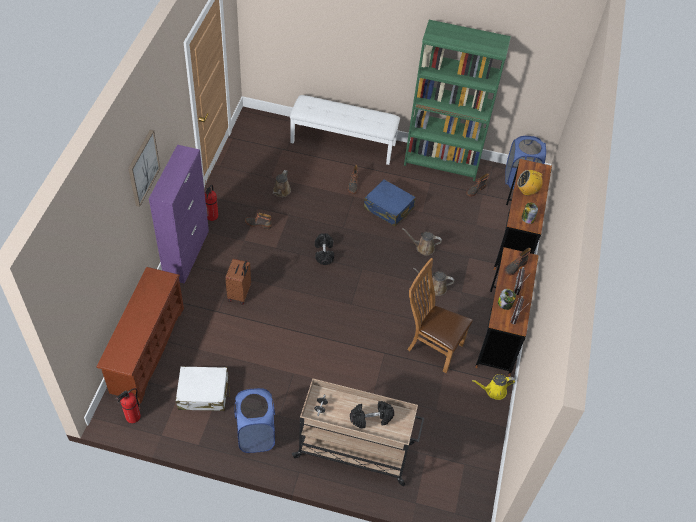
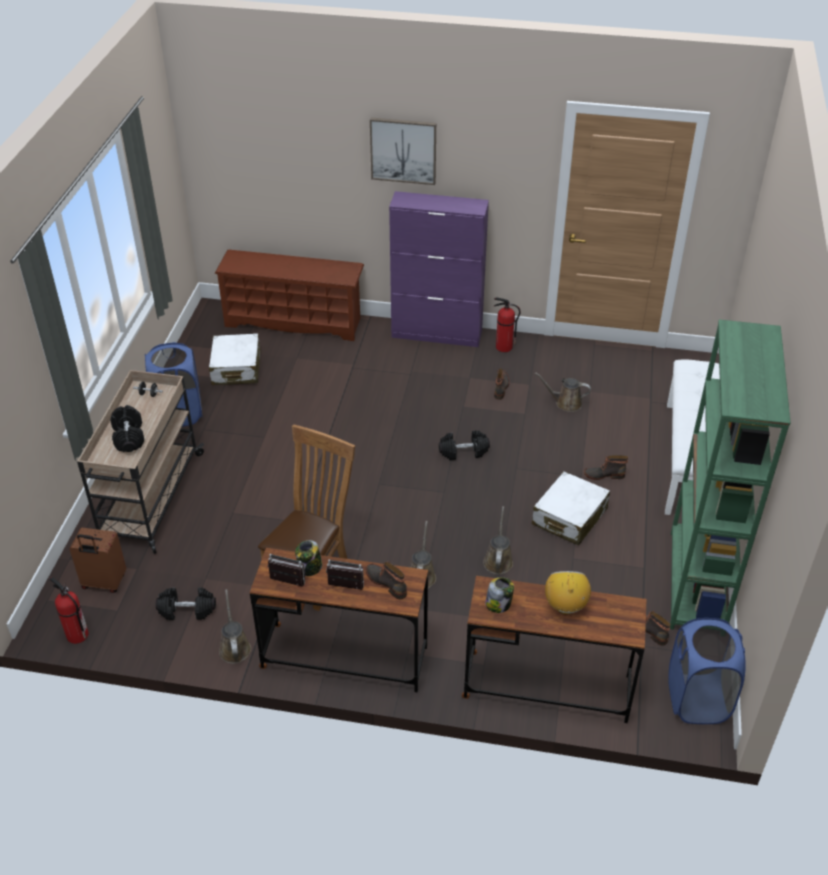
camera: 90 degrees right, 10 degrees down
fire extinguisher [116,388,141,423] -> fire extinguisher moved to [49,577,89,644]
brown suitcase [225,259,251,305] -> brown suitcase moved to [70,528,126,593]
blue suitcase [364,179,416,227] -> white suitcase [532,471,610,545]
yellow watering can [472,374,515,400] -> brown watering can [219,589,251,664]
none -> black dumbbell [156,588,216,620]

